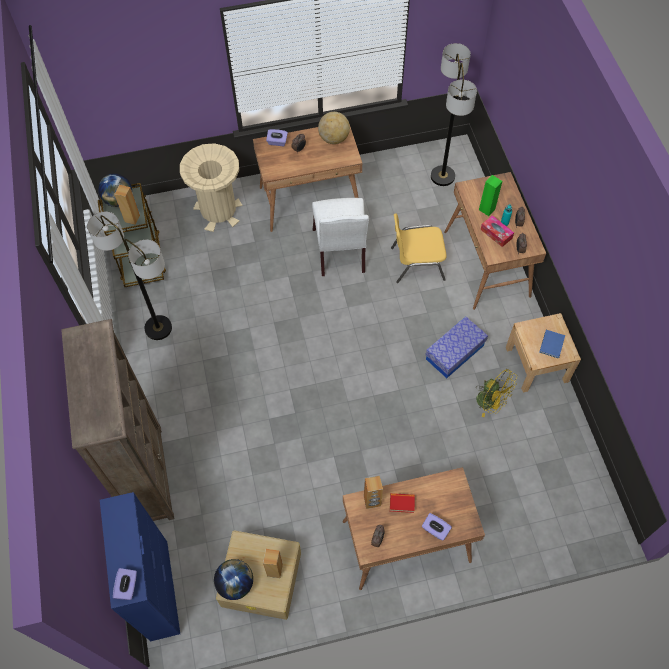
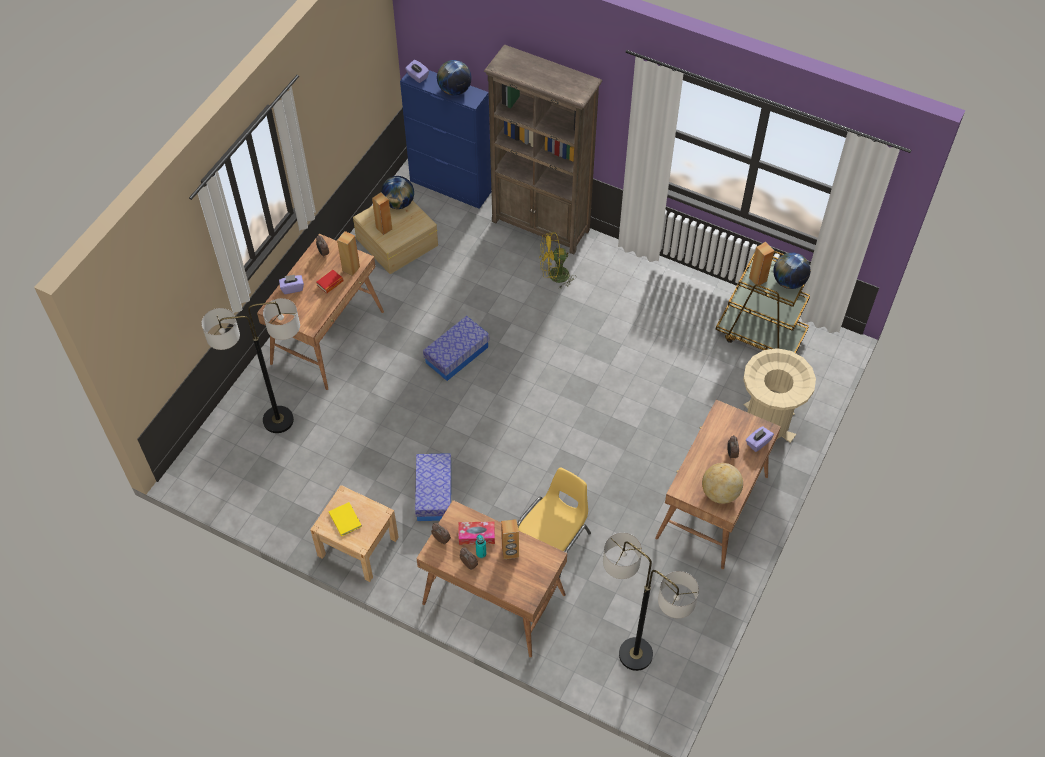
camera: 130 degrees right, 5 degrees down
floor lamp [87,212,172,340] -> floor lamp moved to [201,298,300,433]
white chair [312,198,369,276] -> none
yellow fan [476,369,517,417] -> yellow fan moved to [539,232,576,289]
green speaker [479,175,502,216] -> brown speaker [501,519,519,559]
blue book [539,330,565,359] -> yellow book [329,502,362,536]
none -> storage box [423,316,490,381]
none -> globe [437,60,471,96]

